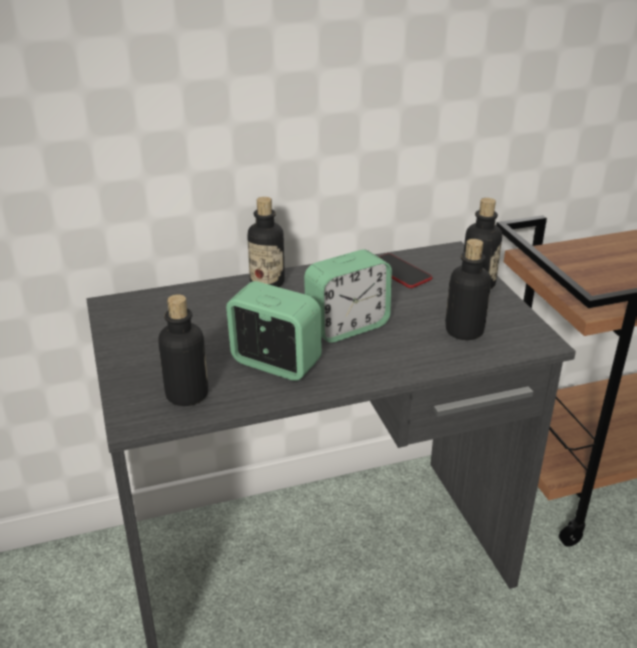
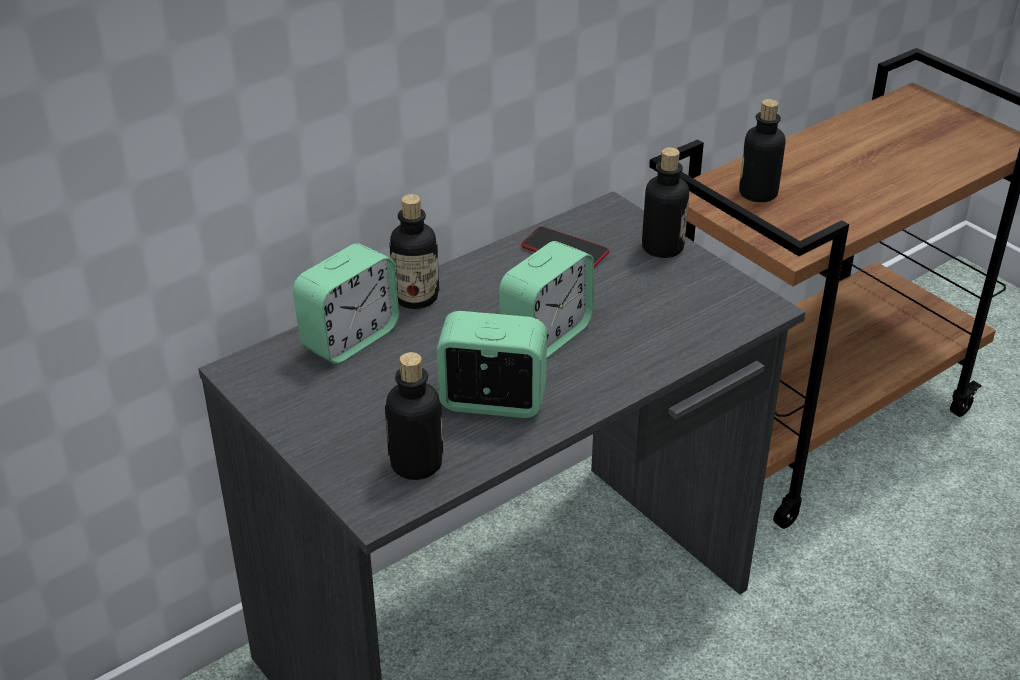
camera: 20 degrees left, 5 degrees up
bottle [445,239,491,340] -> bottle moved to [739,99,786,202]
none -> alarm clock [293,243,399,364]

